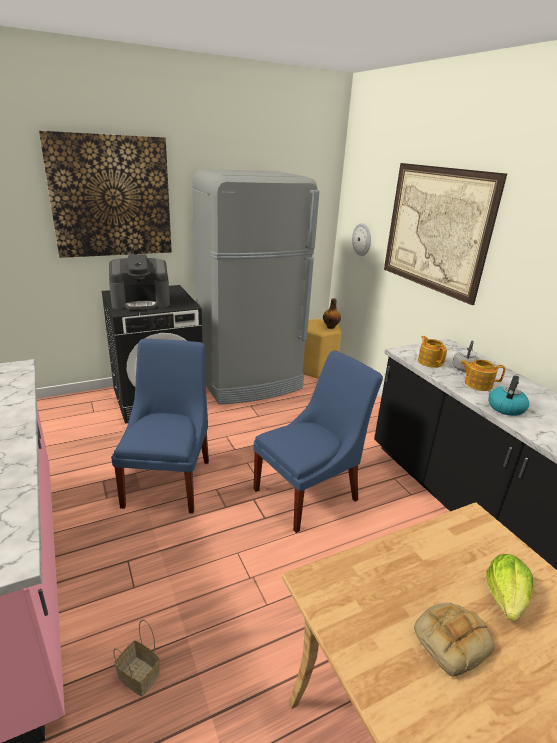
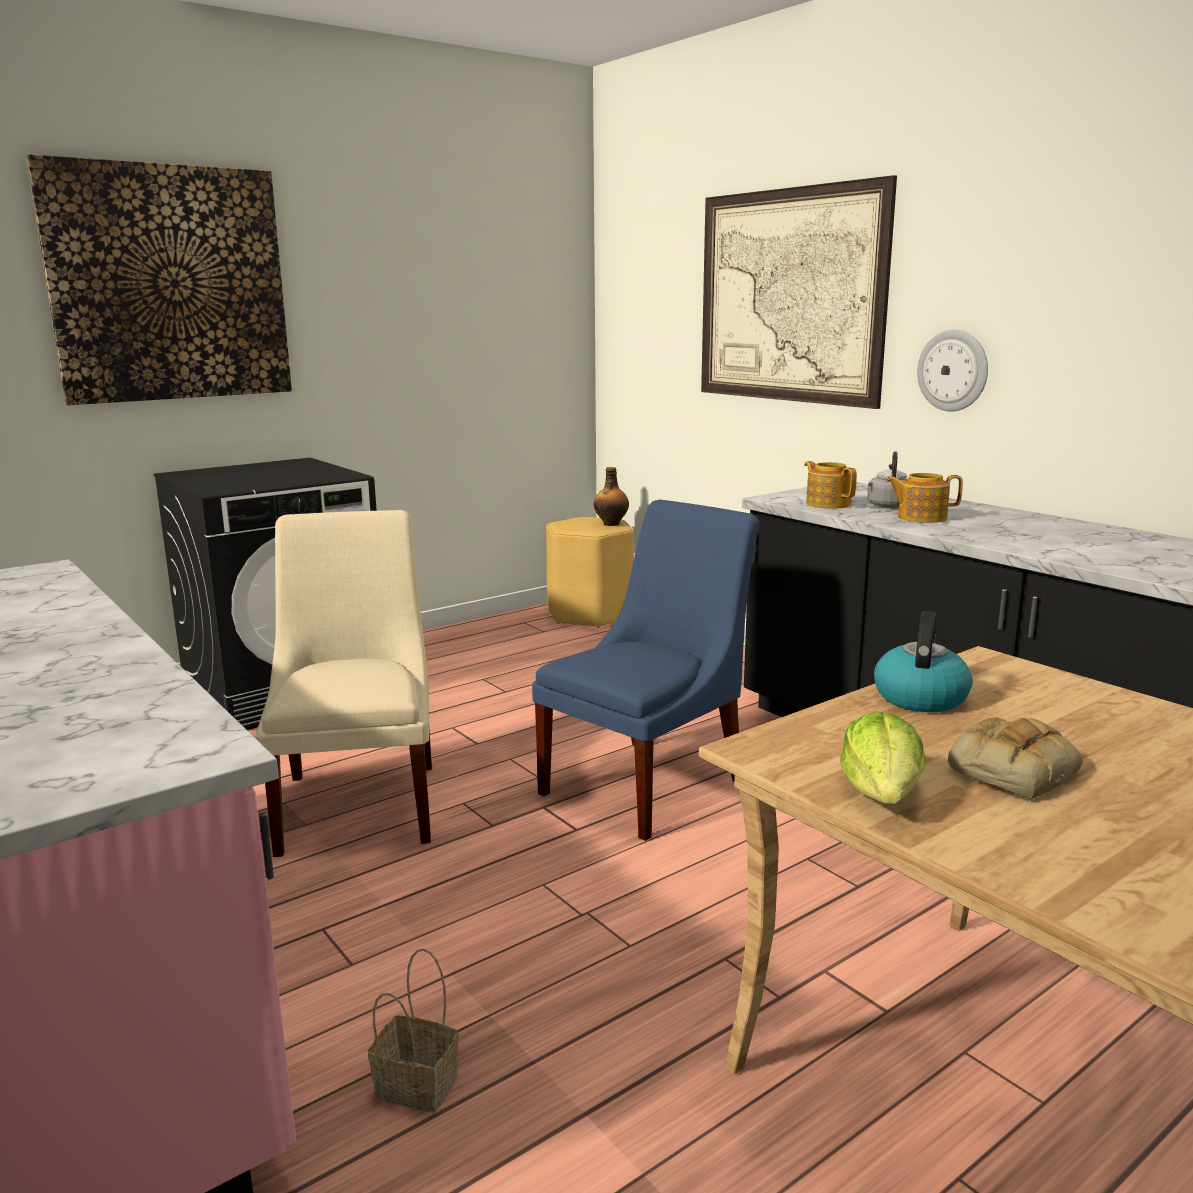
camera: 10 degrees left, 10 degrees down
coffee machine [109,254,170,310] -> none
blue chair [111,339,209,514] -> beige chair [255,510,432,857]
grey fridge [192,169,320,404] -> none
wall clock [352,223,371,256] -> wall clock moved to [917,330,988,412]
lettuce [486,554,533,621] -> lettuce moved to [840,711,926,804]
kettle [488,375,529,416] -> kettle moved to [874,611,973,712]

